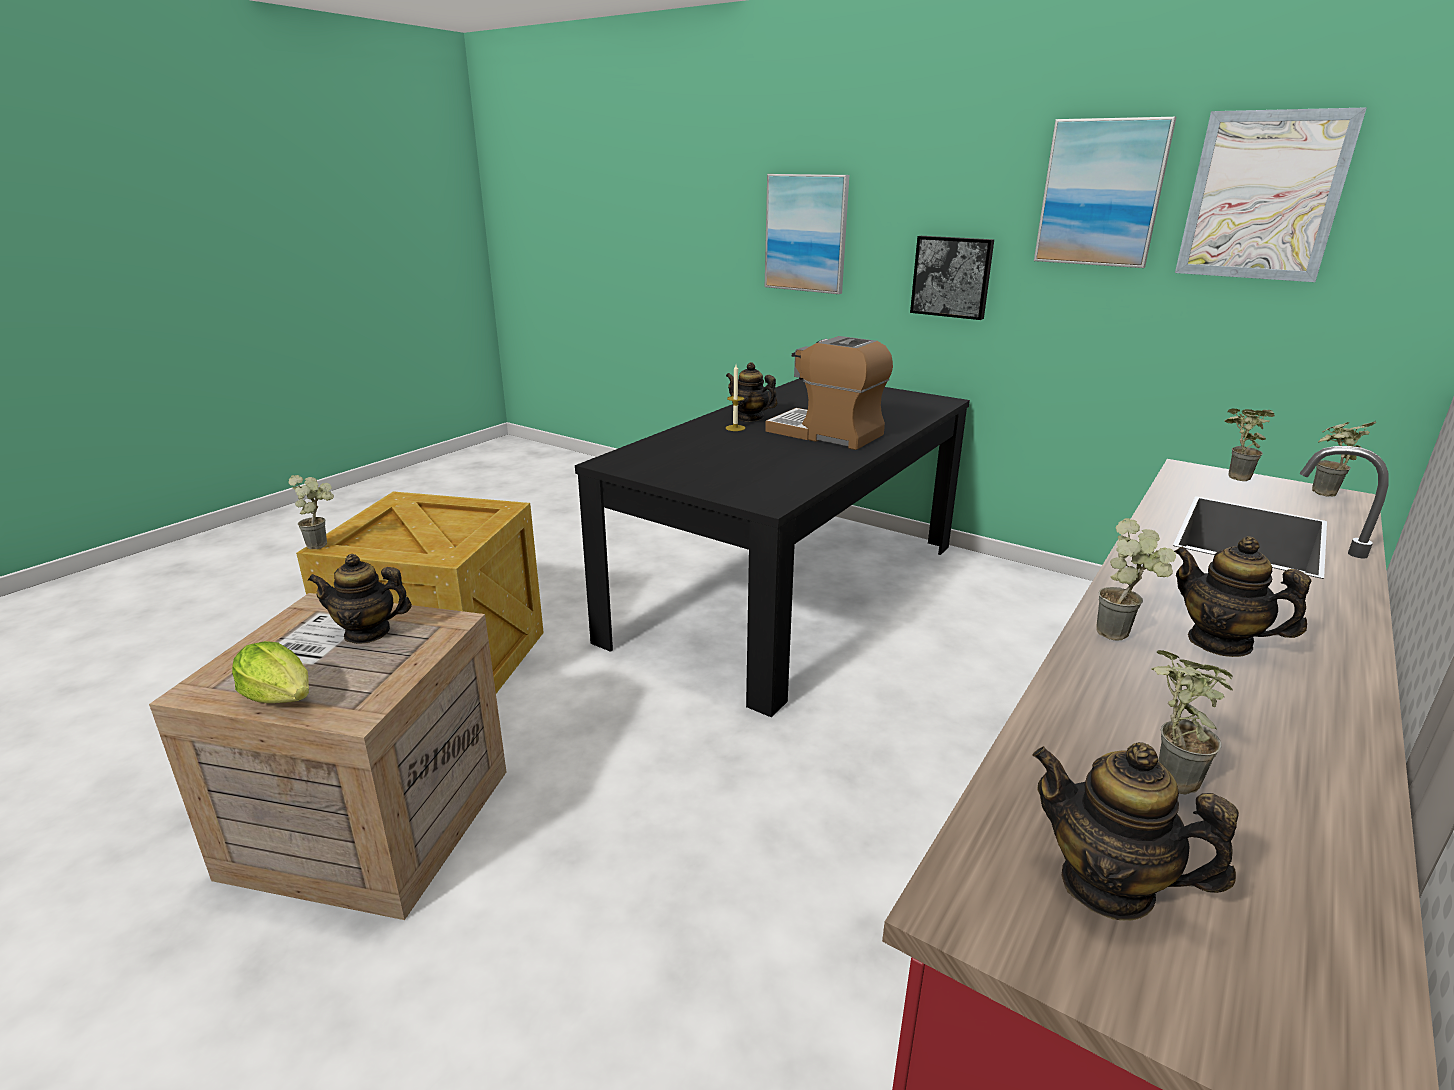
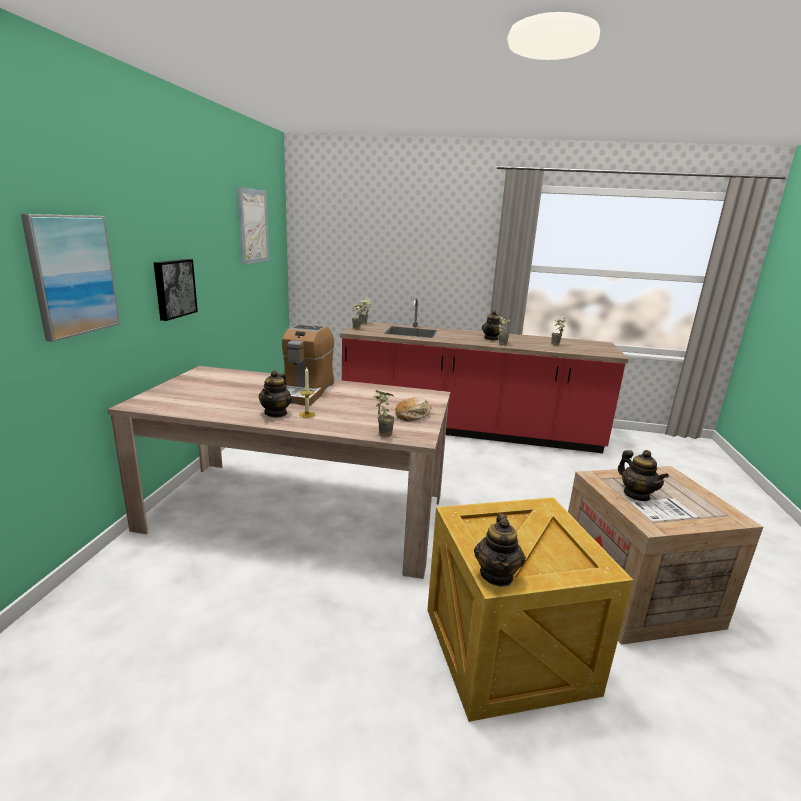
camera: 115 degrees left, 5 degrees down
lettuce [232,641,309,703] -> none
potted plant [288,475,334,550] -> potted plant moved to [373,390,395,437]
black dining table [575,379,970,717] -> beige dining table [108,366,451,579]
teapot [1032,742,1239,921] -> teapot moved to [474,513,526,587]
picture [1034,117,1176,268] -> none
none -> bread [395,397,432,421]

